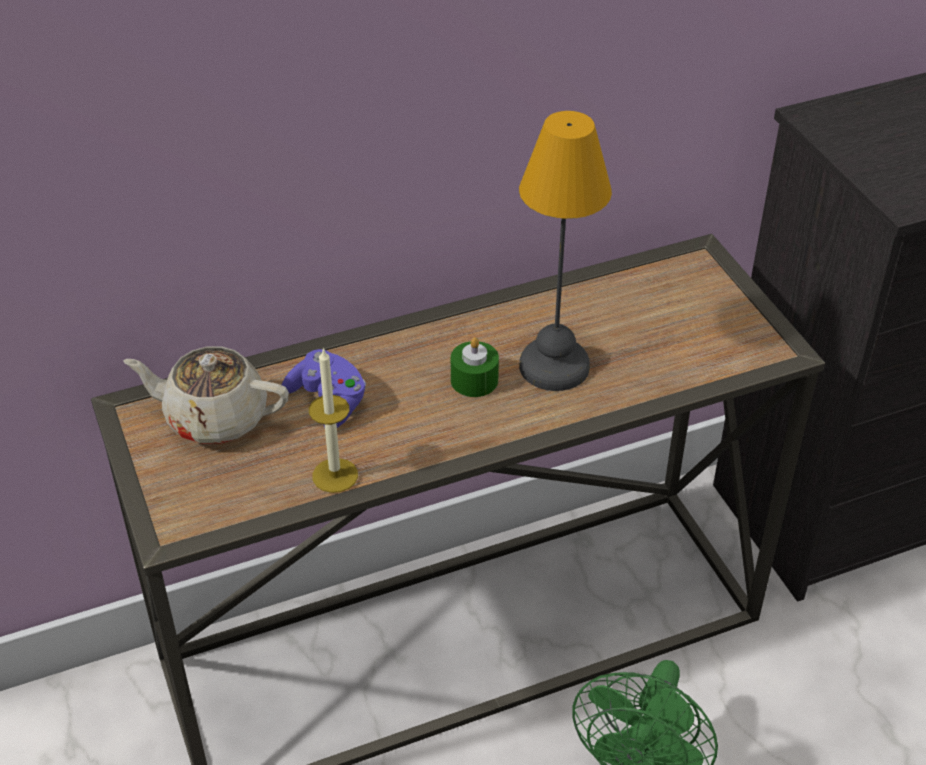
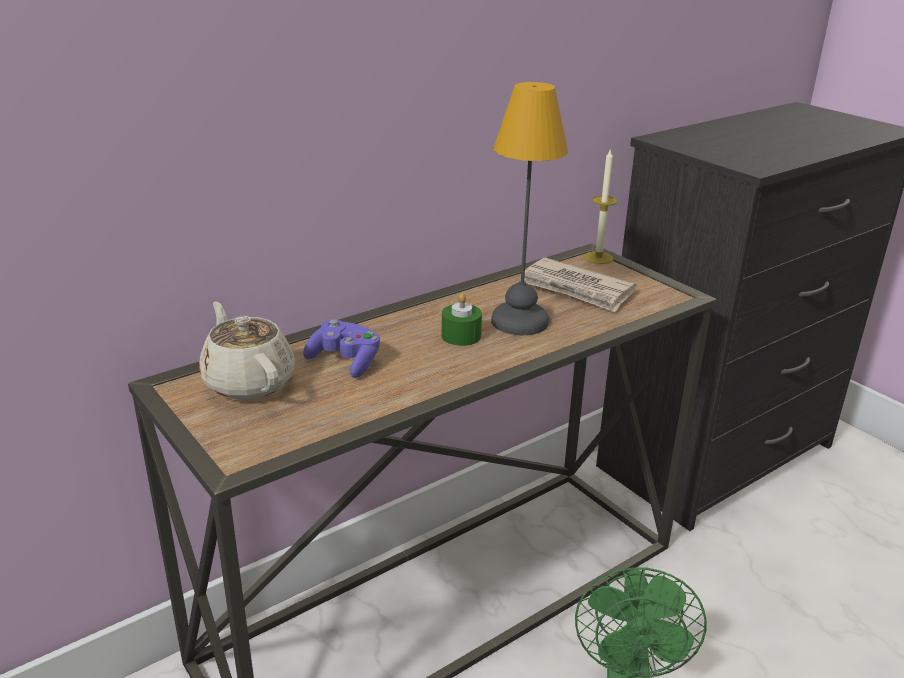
camera: 15 degrees left, 15 degrees down
beige teapot [123,346,289,444] -> beige teapot turned 60 degrees clockwise [199,302,295,400]
candle [309,348,358,493] -> candle moved to [584,150,618,264]
none -> newspaper [520,258,636,312]

